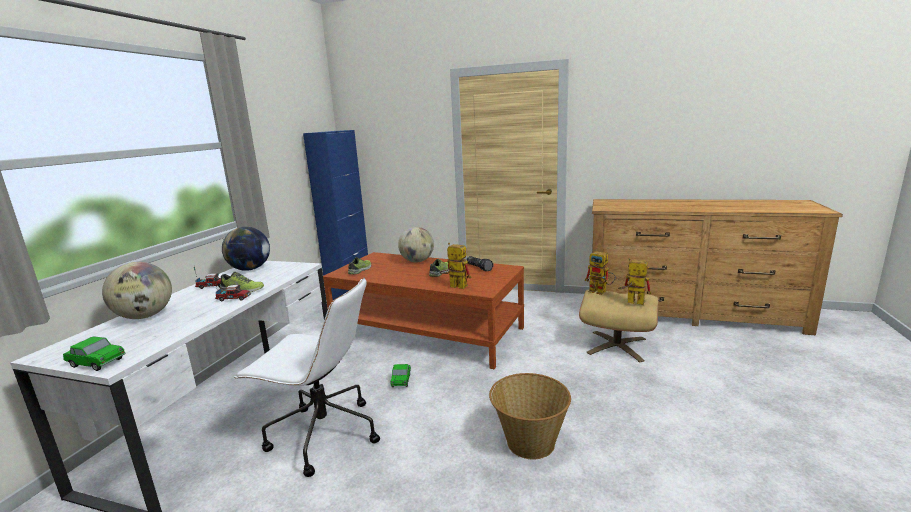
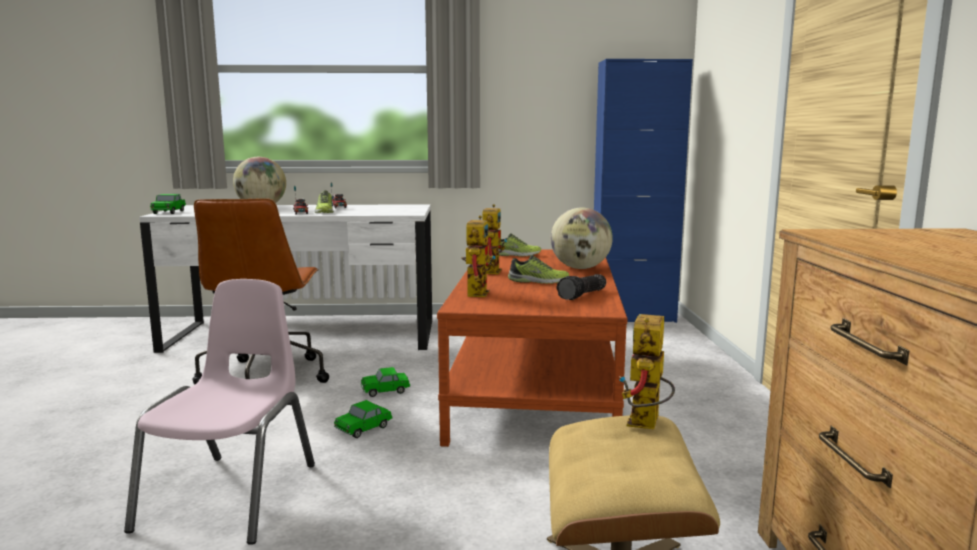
camera: 70 degrees right, 5 degrees down
globe [222,227,270,271] -> none
white office chair [234,277,380,477] -> brown office chair [193,198,329,385]
basket [489,373,571,459] -> pink chair [124,279,315,545]
toy robot [618,258,651,305] -> toy robot moved to [482,204,507,274]
none -> toy car [334,400,392,438]

